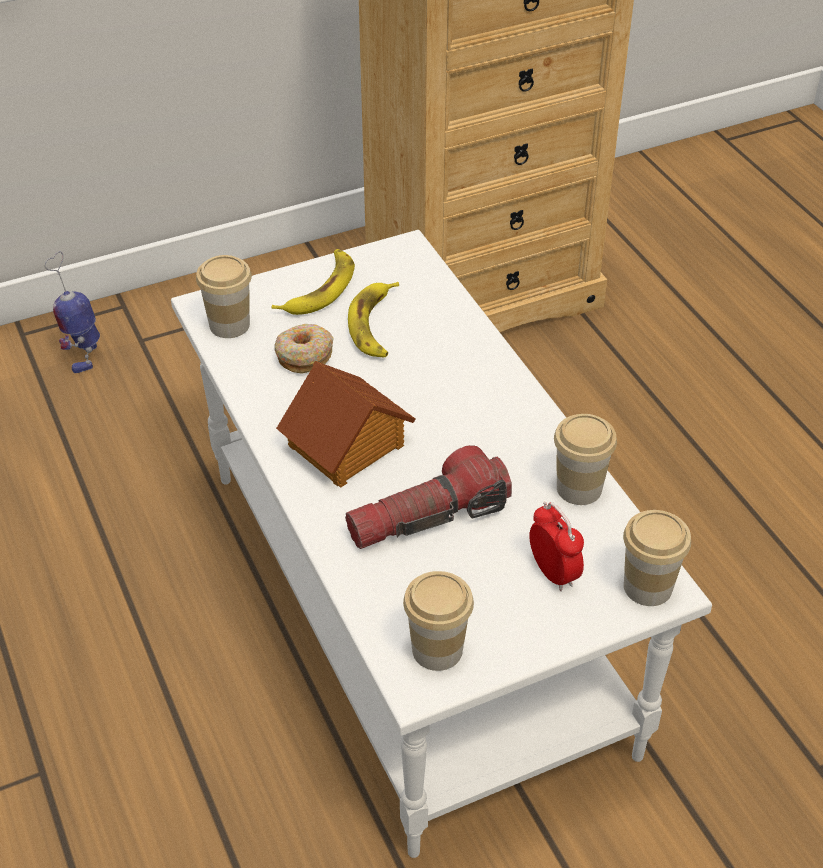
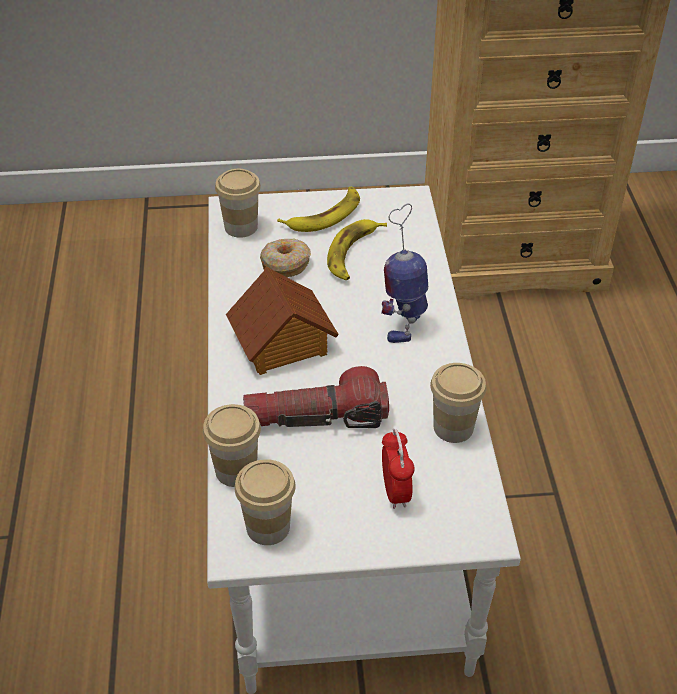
camera: 20 degrees right, 0 degrees up
toy robot [45,252,100,373] -> toy robot moved to [381,204,428,343]
cup [623,510,691,606] -> cup moved to [203,404,261,487]

